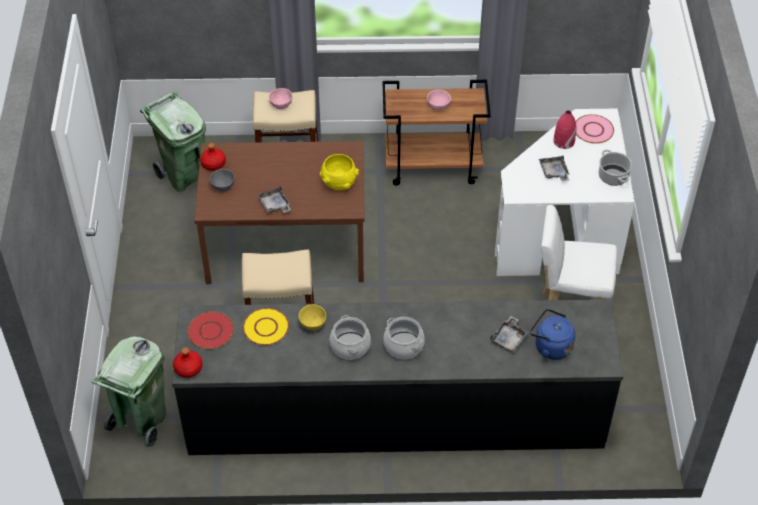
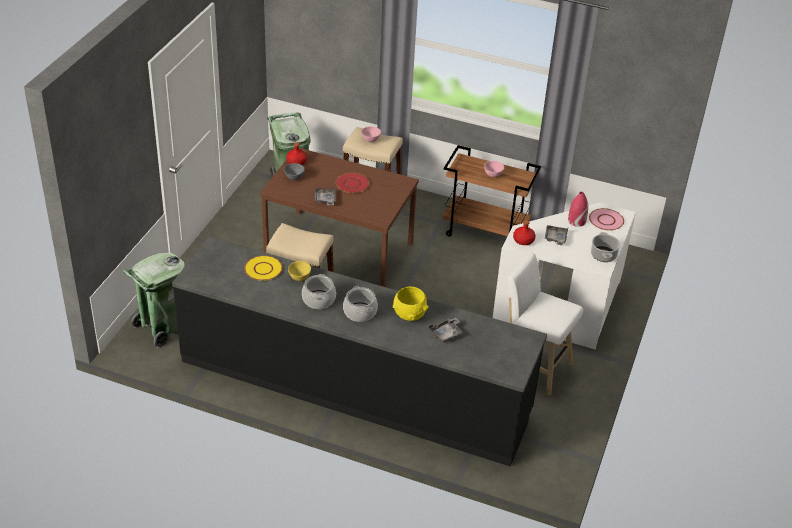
camera: 20 degrees right, 10 degrees down
red bottle [173,347,203,378] -> red bottle moved to [513,220,536,245]
red plate [188,312,234,349] -> red plate moved to [336,173,370,193]
yellow bowl [320,154,359,190] -> yellow bowl moved to [393,287,429,321]
blue kettle [530,309,575,360] -> none

